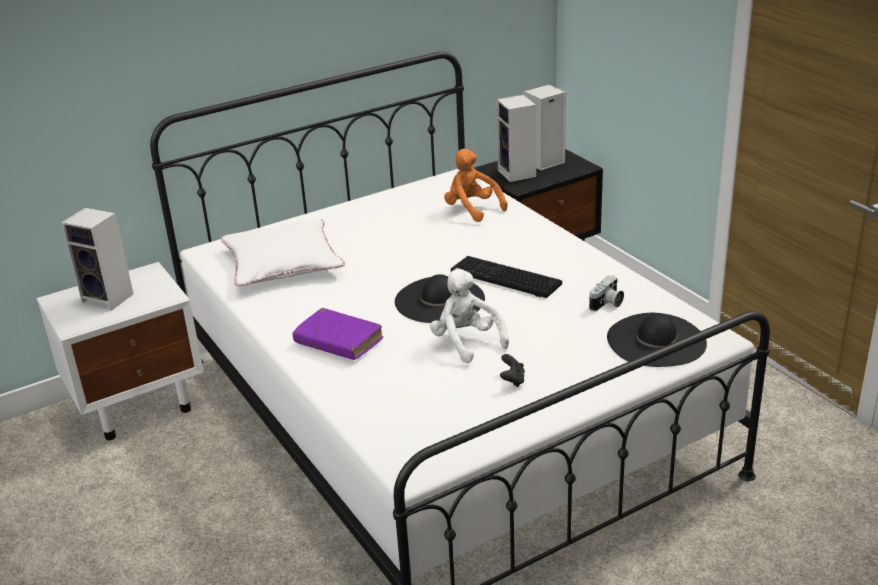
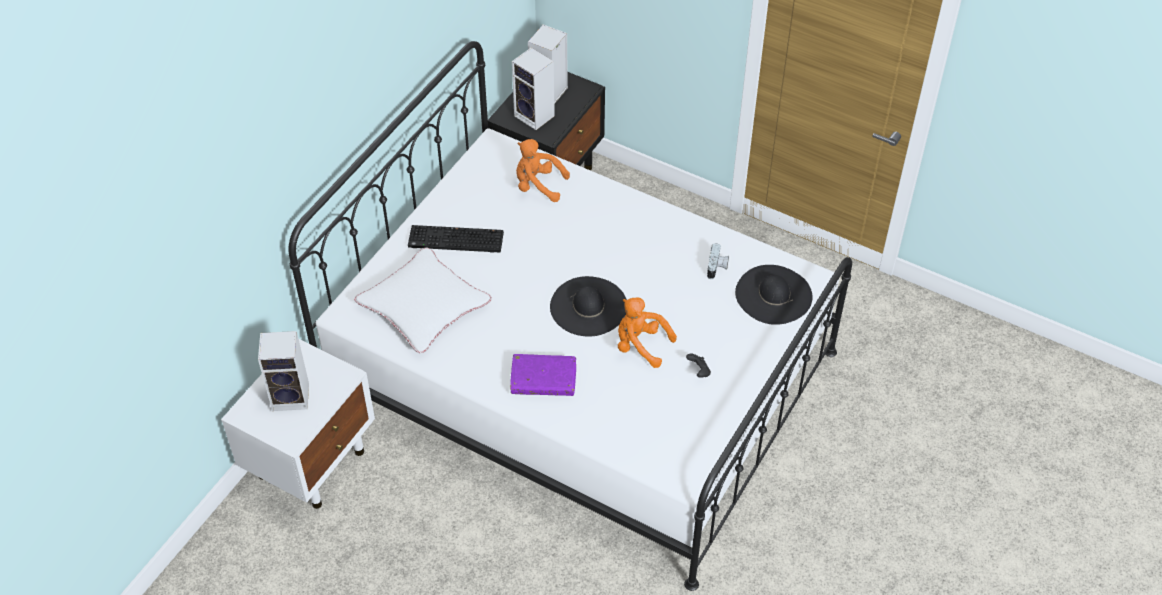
camera: 30 degrees left, 20 degrees up
white plush toy [430,269,509,363] -> orange plush toy [618,298,677,368]
keyboard [451,256,562,298] -> keyboard moved to [408,225,504,253]

